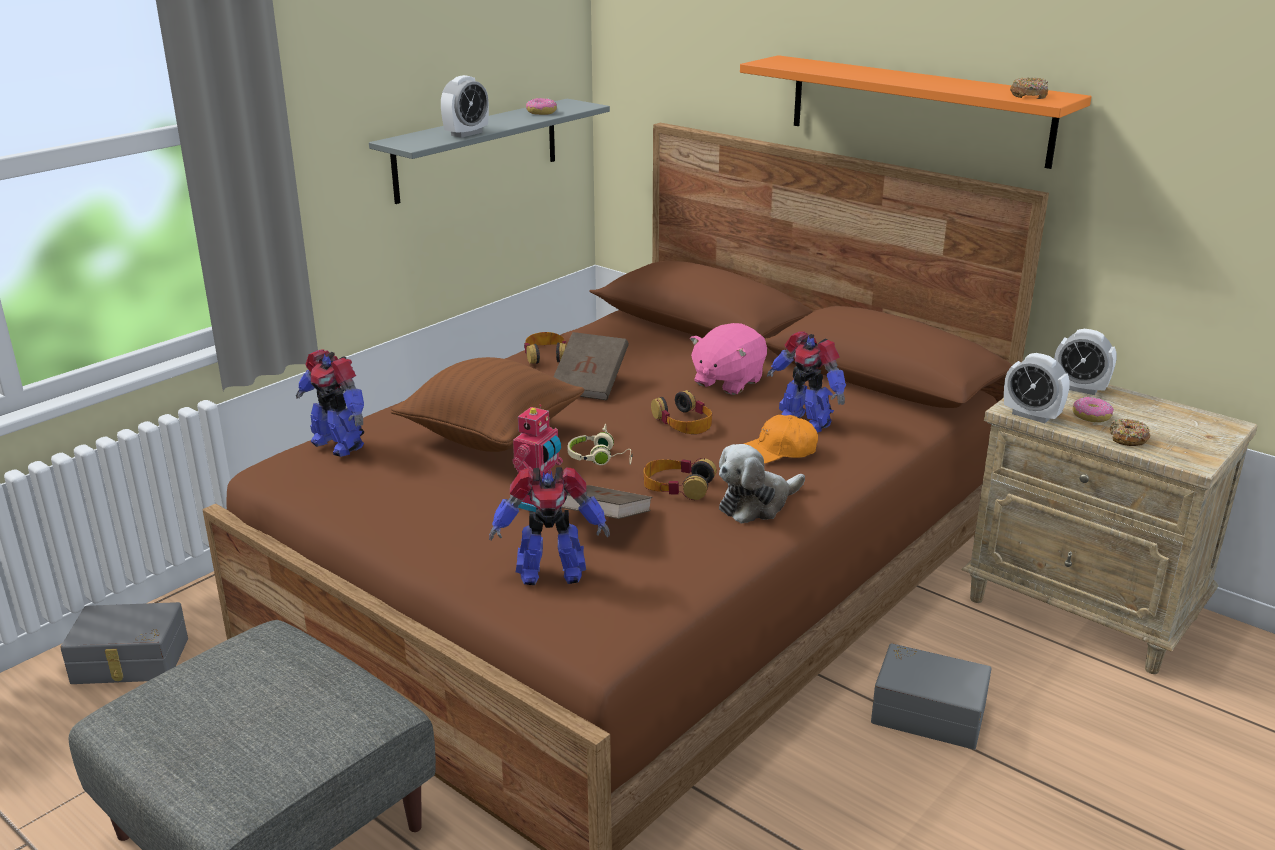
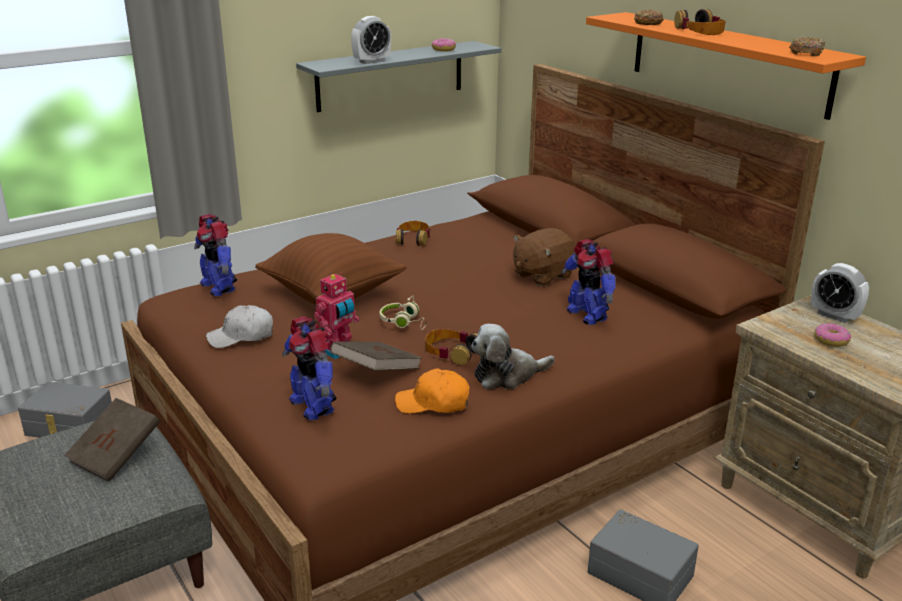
camera: 15 degrees right, 0 degrees up
toy robot [489,467,610,585] -> toy robot turned 45 degrees clockwise [282,316,336,420]
brown book [553,332,629,400] -> brown book moved to [64,398,160,482]
headphones [651,390,712,434] -> headphones moved to [674,9,726,35]
pink plush toy [690,323,767,395] -> brown plush toy [513,228,576,286]
orange cap [744,415,818,464] -> orange cap moved to [395,368,469,414]
alarm clock [1004,353,1070,423] -> none
donut [1110,419,1151,446] -> donut moved to [634,10,664,25]
none -> white cap [206,305,273,348]

